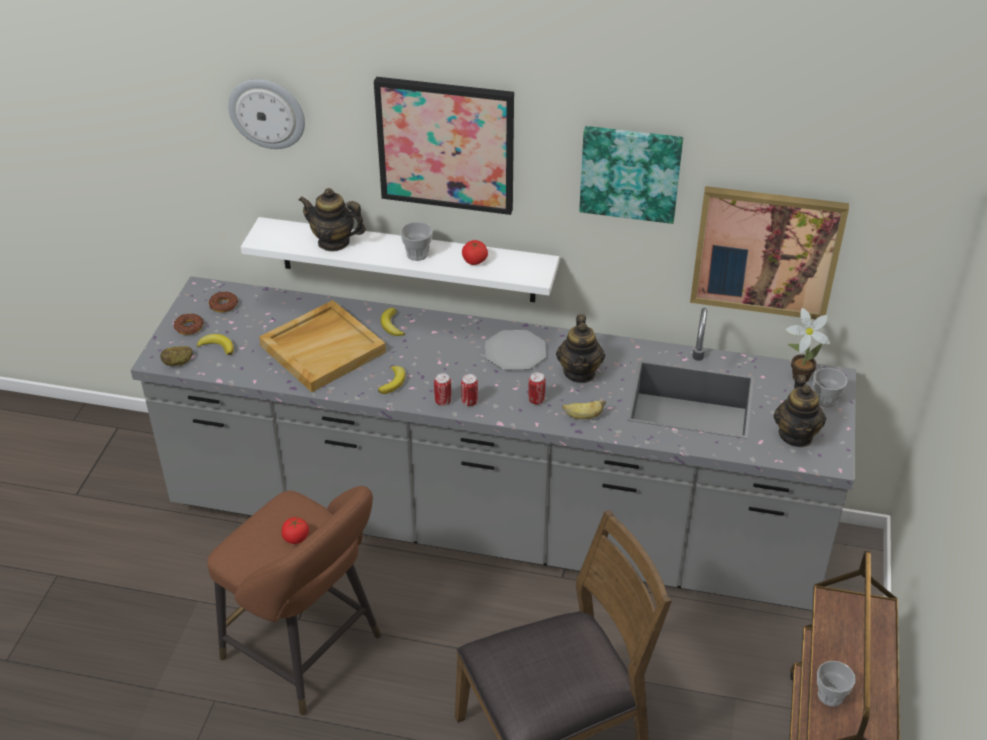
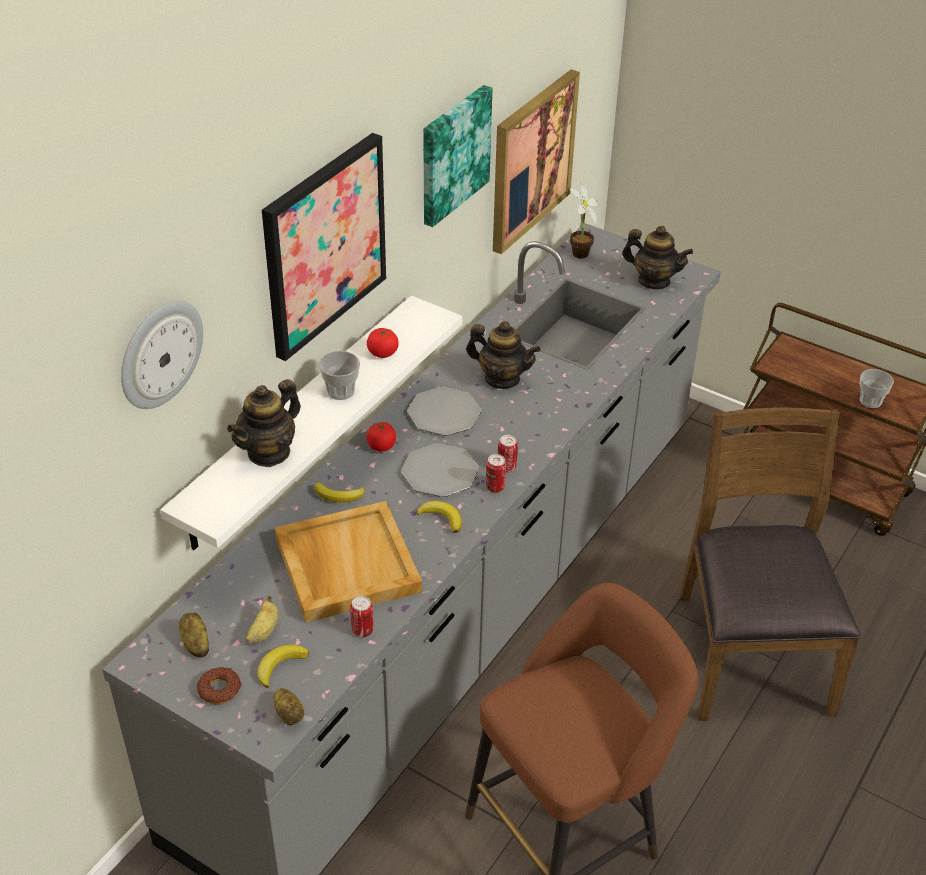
camera: 70 degrees left, 0 degrees up
donut [209,292,238,312] -> potato [179,613,209,658]
tomato [282,517,309,544] -> tomato moved to [367,422,396,452]
can [528,372,546,405] -> can moved to [350,596,373,637]
banana [562,401,606,419] -> banana moved to [245,595,278,643]
cup [813,368,848,408] -> none
none -> plate [401,443,479,497]

